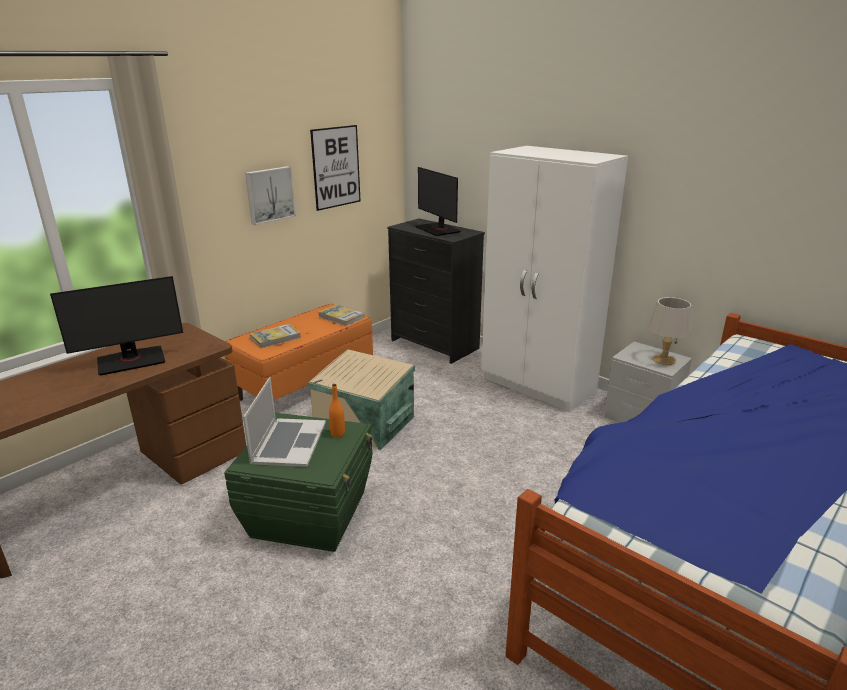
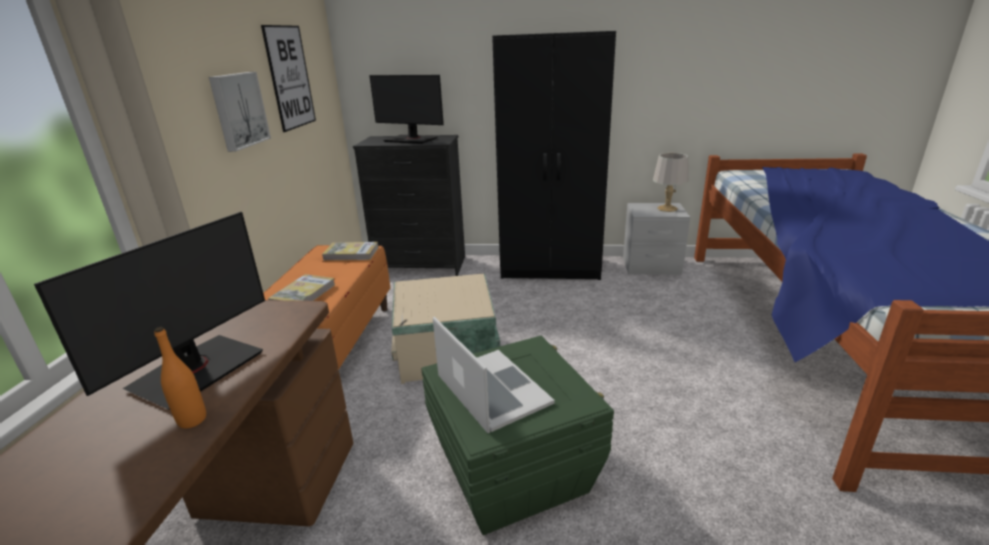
camera: 35 degrees left, 0 degrees up
orange bottle [329,384,345,437] -> orange bottle moved to [154,327,206,428]
white wardrobe [481,146,628,412] -> black wardrobe [492,31,616,280]

